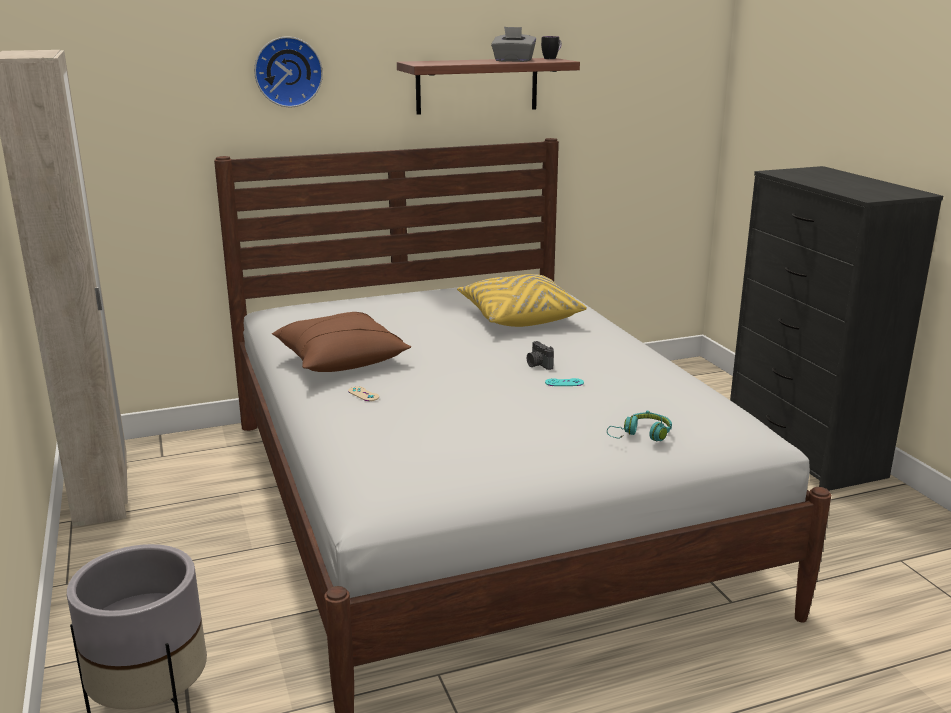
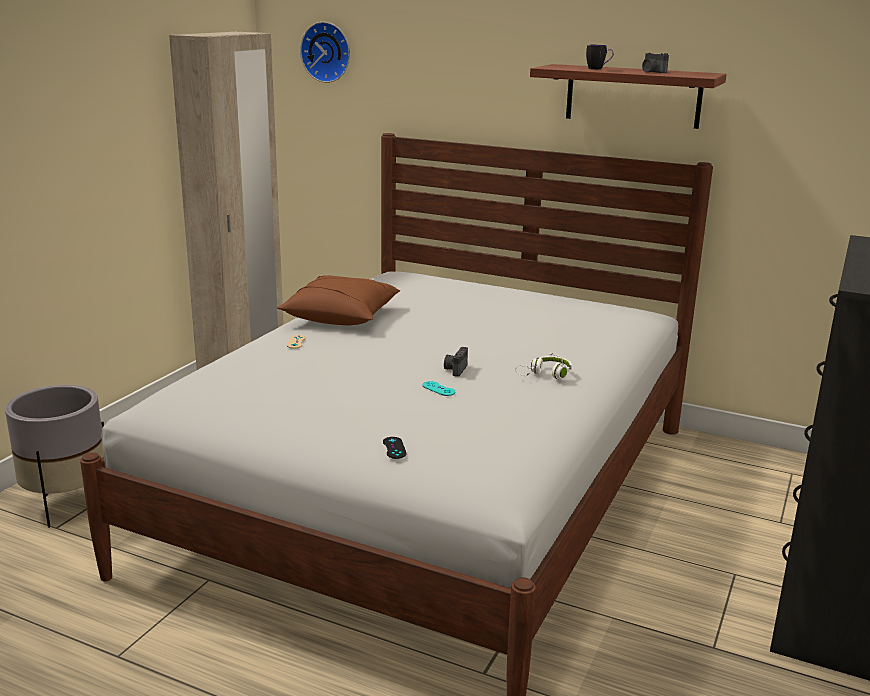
camera: 45 degrees right, 0 degrees up
wall clock [254,36,323,107] -> wall clock moved to [300,22,350,83]
yellow pillow [457,274,587,327] -> none
grey tissue box [491,27,536,62] -> camera [642,53,669,73]
mug [541,36,562,59] -> mug moved to [586,45,614,70]
turquoise headphones [607,411,672,441] -> black game controller [383,437,407,459]
none -> white headphones [515,353,572,379]

